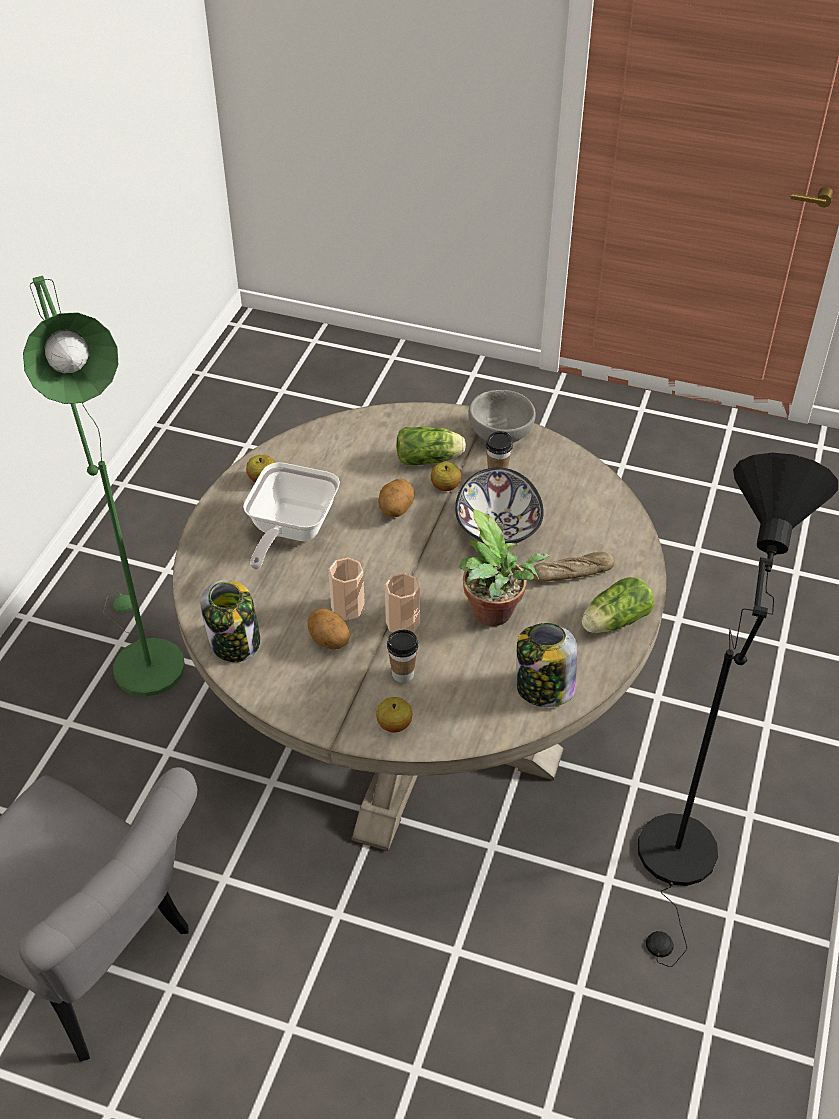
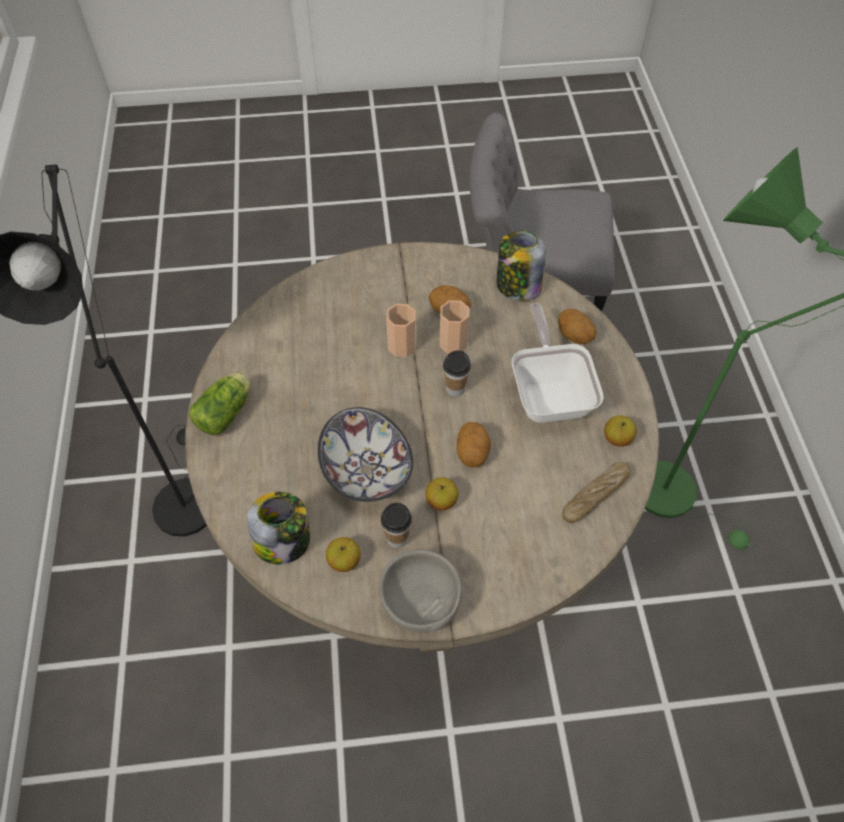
camera: 155 degrees right, 10 degrees up
apple [376,697,412,733] -> apple moved to [326,537,361,572]
cup [387,630,418,683] -> cup moved to [443,351,471,397]
lettuce [396,427,466,465] -> none
potted plant [459,509,549,626] -> none
jar [516,623,577,707] -> jar moved to [247,492,310,565]
bread [533,552,615,582] -> bread moved to [562,462,631,523]
none -> potato [558,309,596,344]

